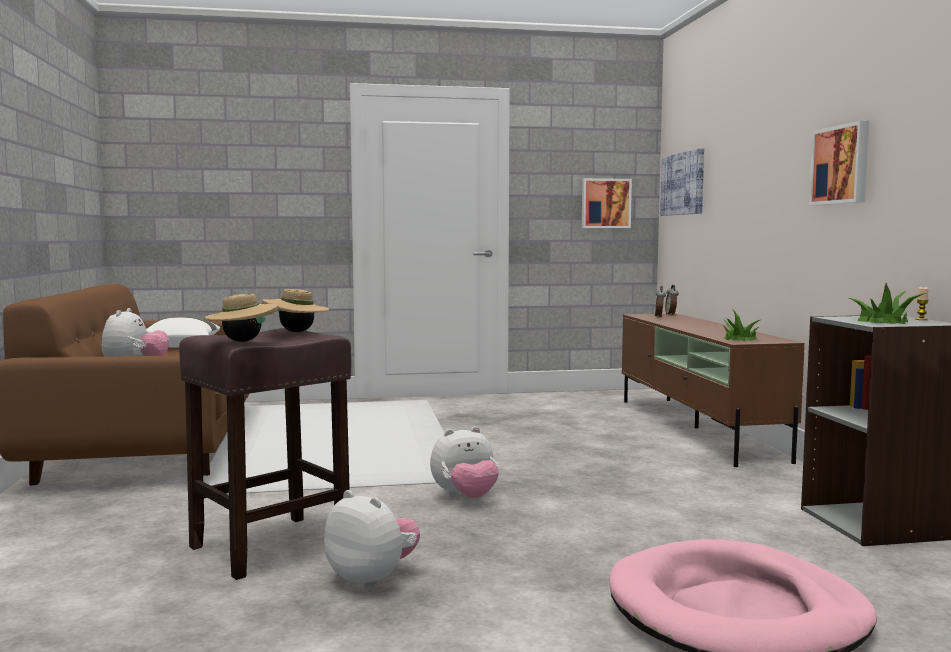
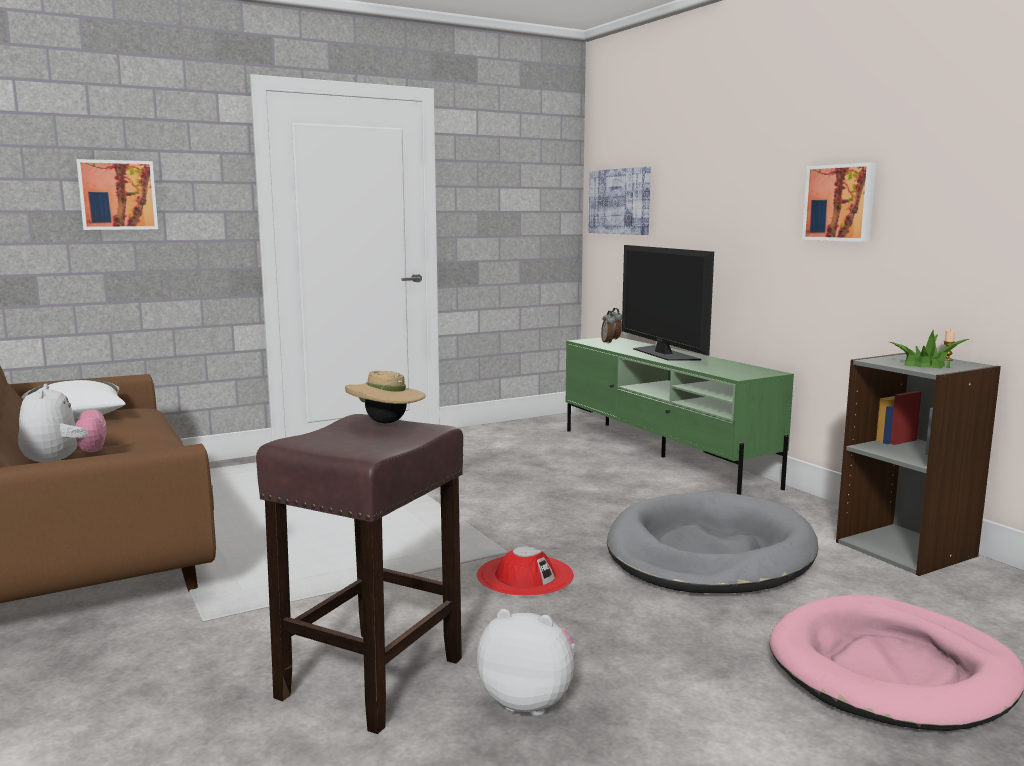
camera: 20 degrees left, 5 degrees up
beige hat [204,292,279,342] -> none
plush toy [430,426,499,498] -> red hat [477,546,574,596]
picture [582,178,632,228] -> picture moved to [76,159,158,230]
brown tv stand [622,314,805,467] -> green tv stand [566,337,794,495]
potted plant [724,310,760,341] -> none
none -> grey dog bed [607,492,819,594]
none -> television [622,245,714,361]

